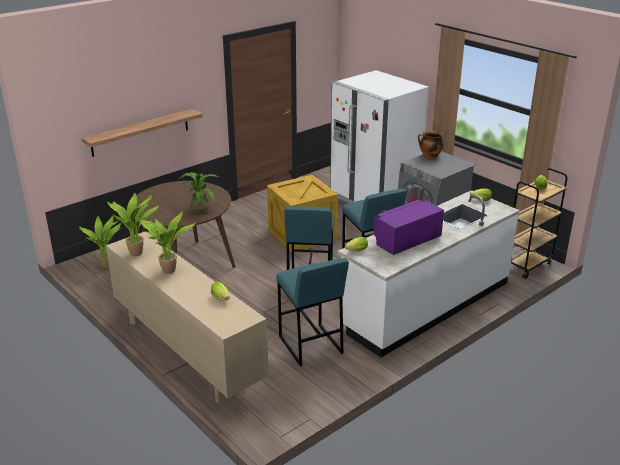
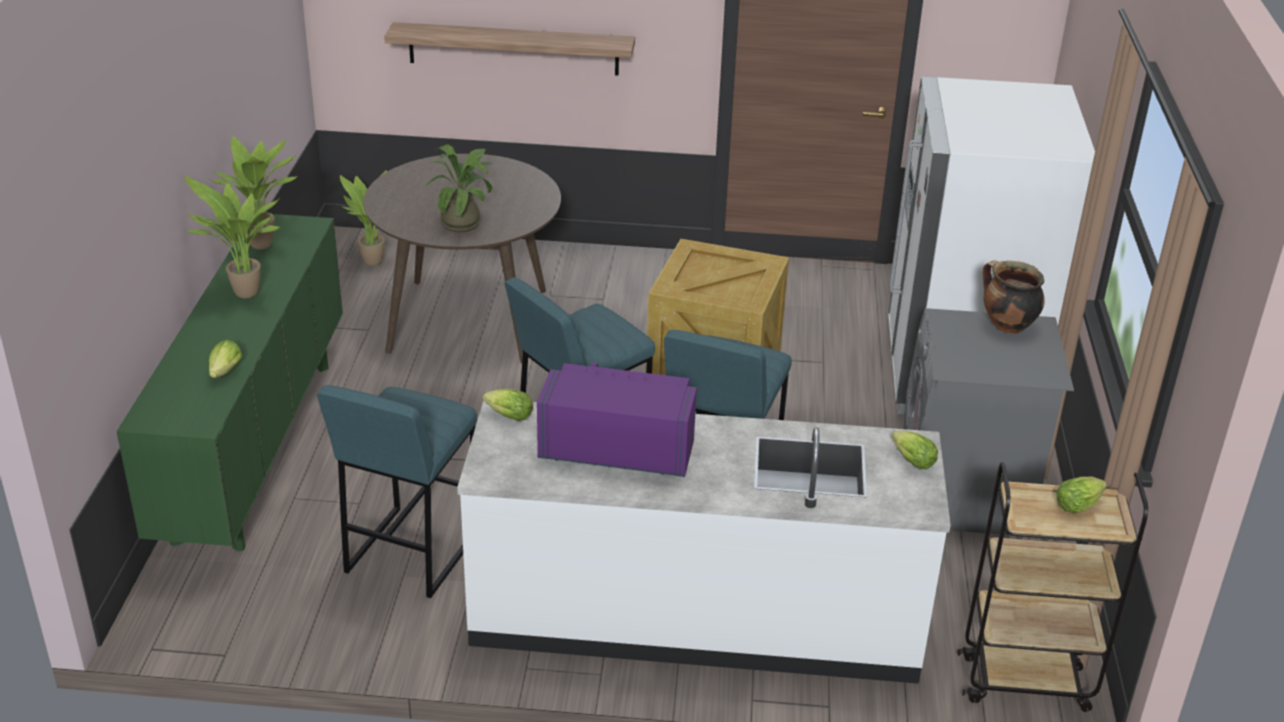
camera: 45 degrees right, 5 degrees up
beige cabinet [106,231,269,403] -> green cabinet [116,214,343,551]

